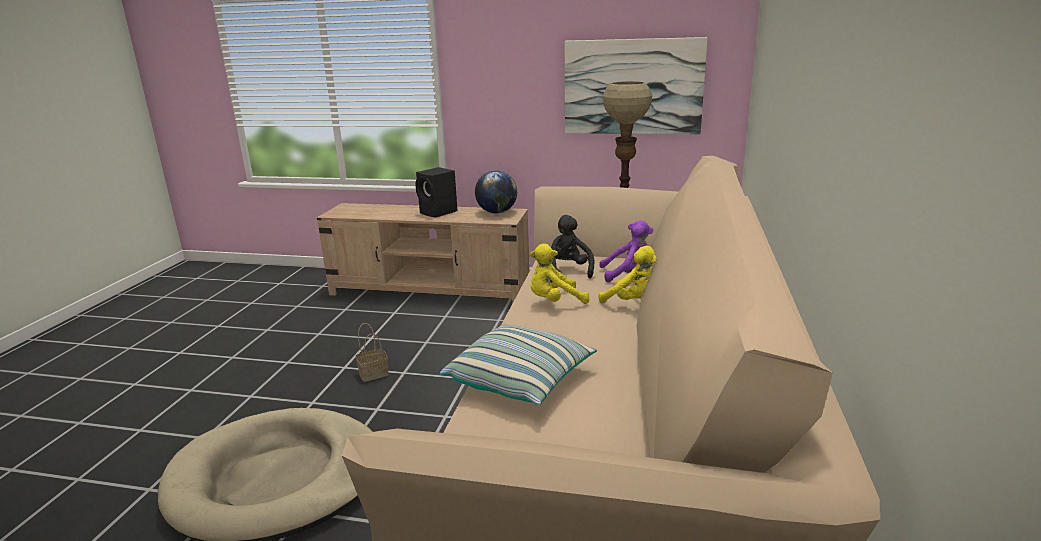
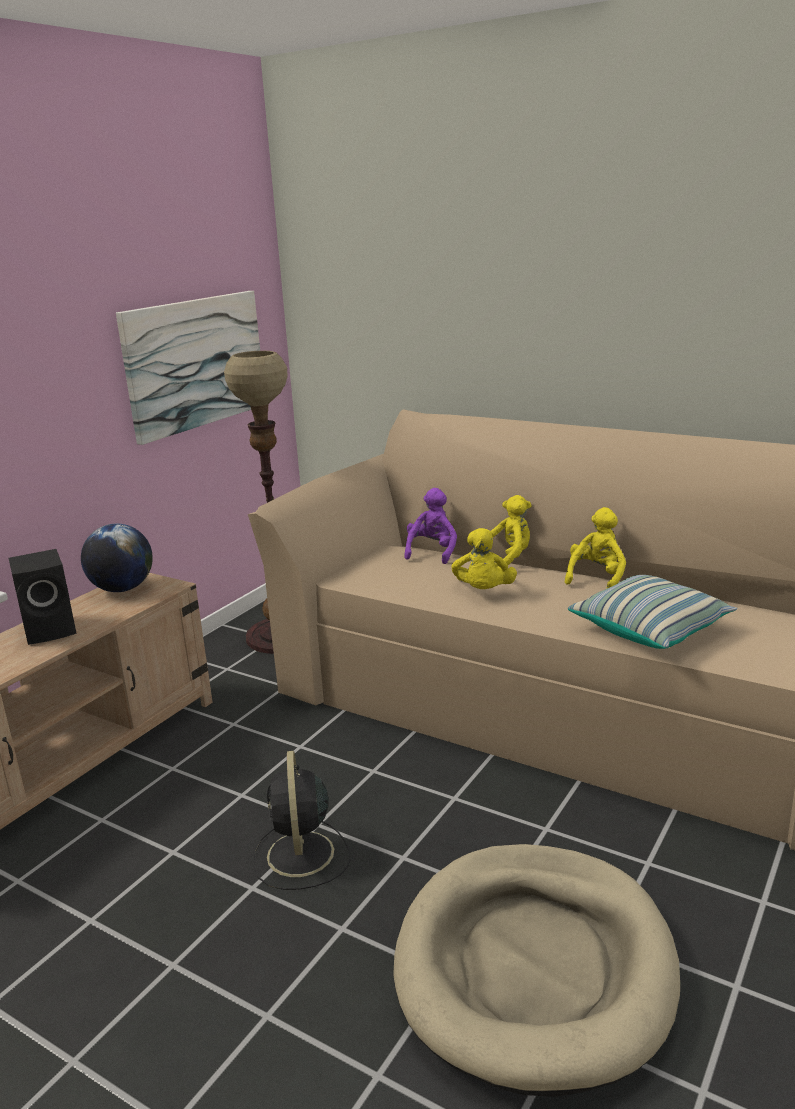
camera: 70 degrees left, 0 degrees up
basket [355,323,389,382] -> black fan [253,751,351,890]
black plush toy [551,215,594,279] -> none
none -> yellow plush toy [565,507,626,589]

